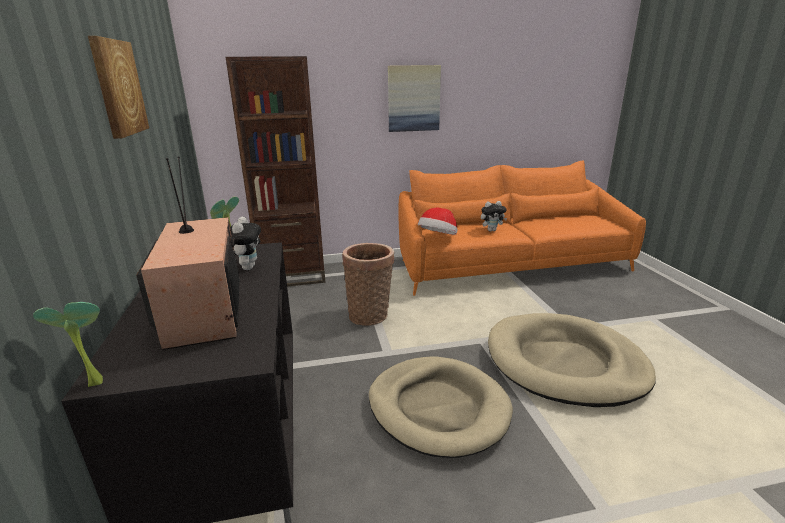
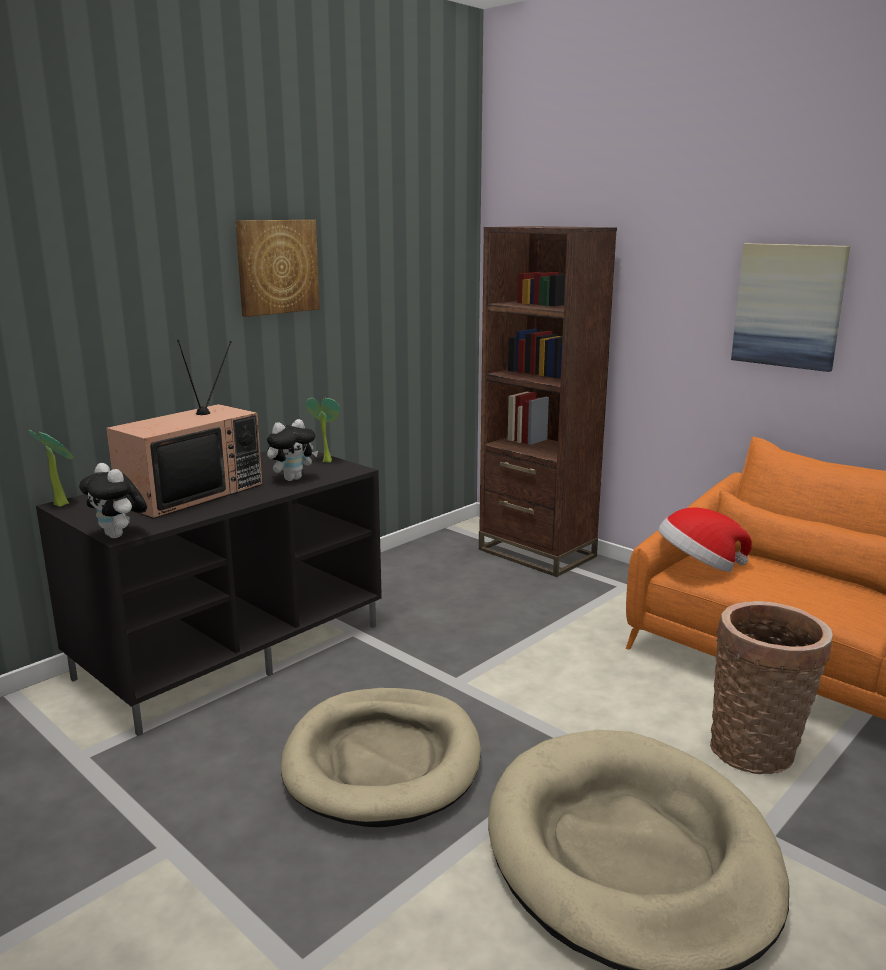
camera: 55 degrees right, 5 degrees down
basket [342,243,394,326] -> basket moved to [710,601,833,774]
plush toy [481,201,507,231] -> plush toy moved to [79,463,147,538]

